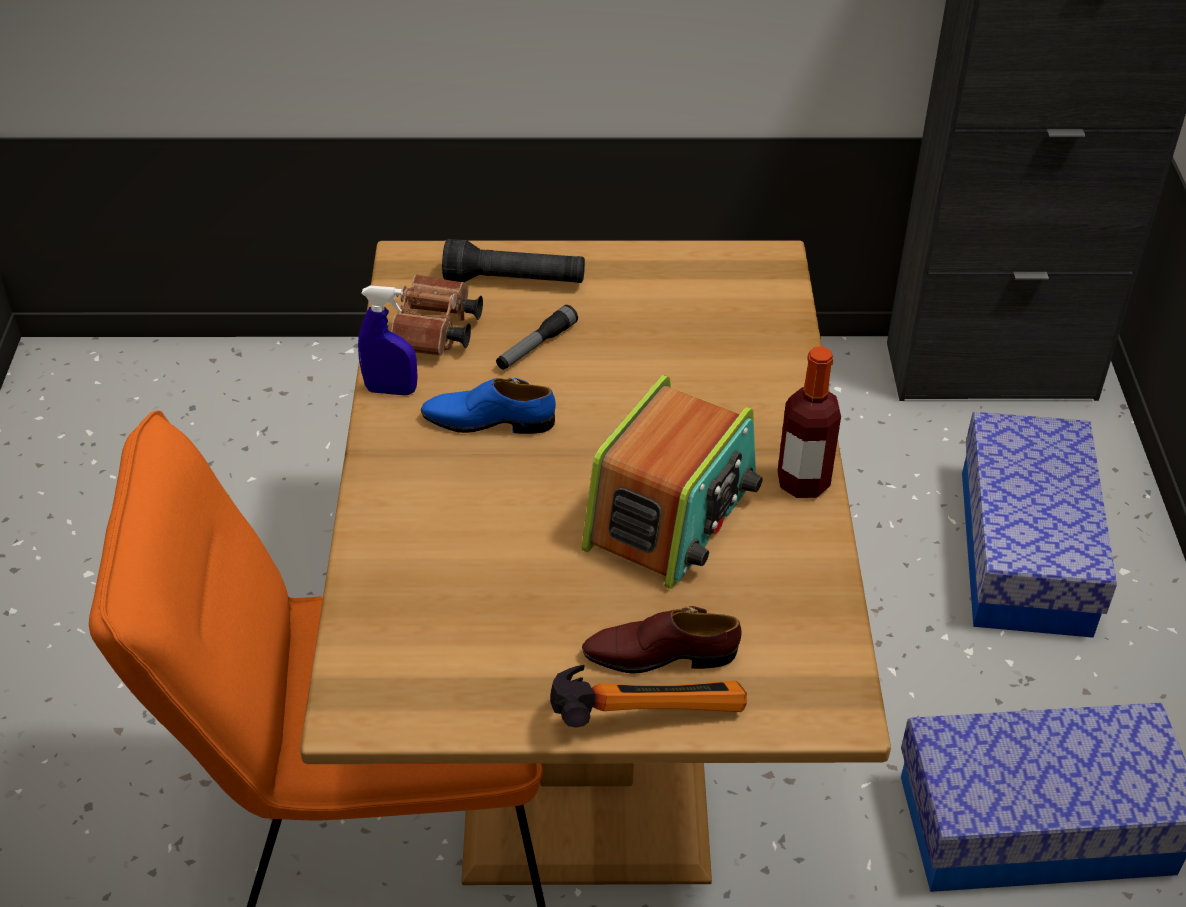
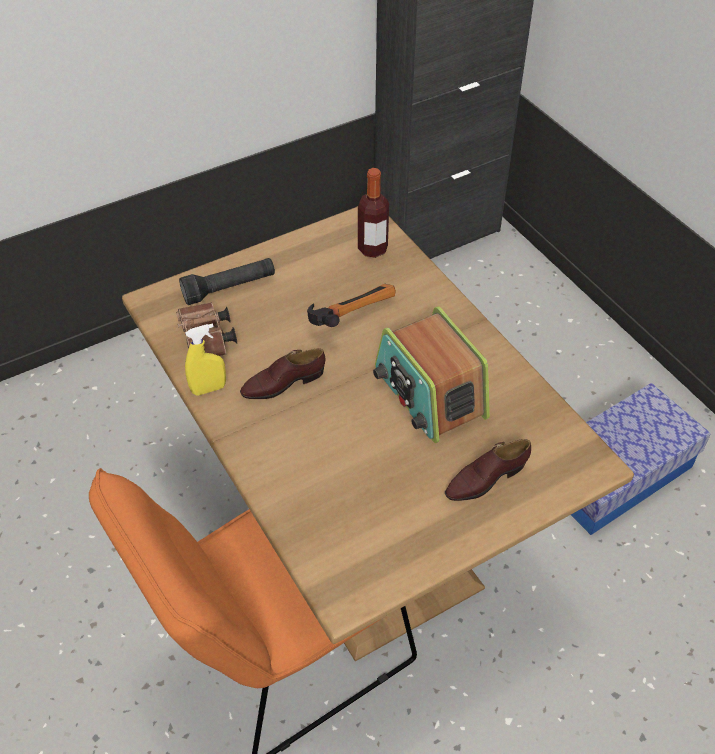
camera: 30 degrees left, 5 degrees up
blue spray bottle [358,286,418,396] -> yellow spray bottle [185,323,226,396]
blue shoe [421,378,556,434] -> brown shoe [240,348,325,399]
flashlight [496,305,578,370] -> none
hammer [550,665,747,728] -> hammer moved to [307,284,396,327]
radio [582,375,763,589] -> radio turned 150 degrees clockwise [373,306,490,443]
bottle [777,347,841,498] -> bottle moved to [358,168,389,258]
storage box [962,412,1117,638] -> none

